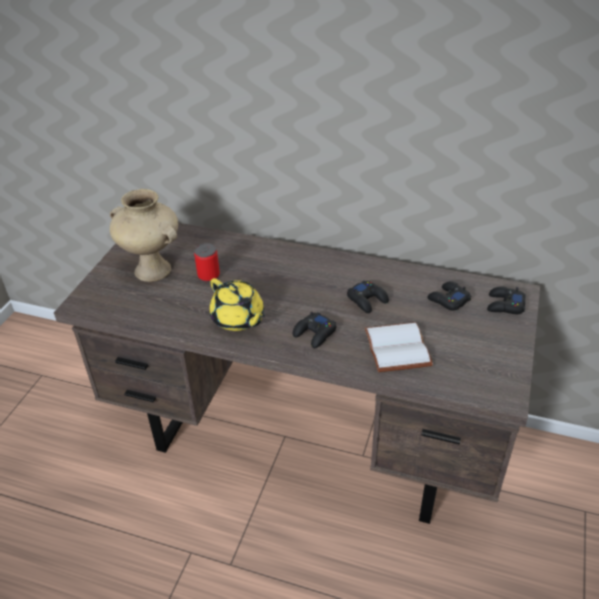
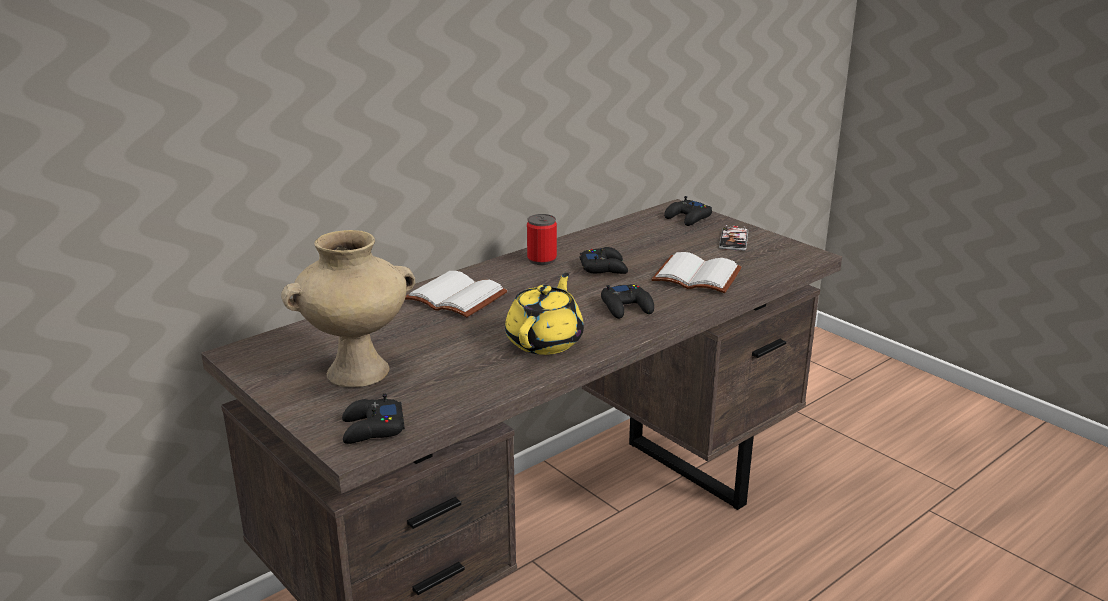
camera: 60 degrees left, 15 degrees down
can [194,243,220,282] -> can moved to [527,214,557,265]
yellow teapot [209,278,265,331] -> yellow teapot turned 60 degrees counterclockwise [505,273,584,355]
black game controller [427,281,471,311] -> black game controller moved to [342,394,405,444]
none -> white book [405,271,508,318]
none -> phone [719,225,748,251]

